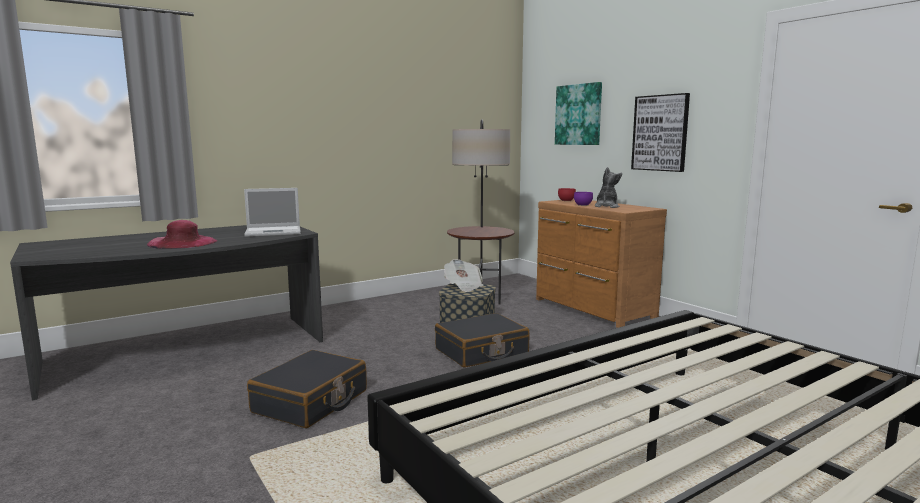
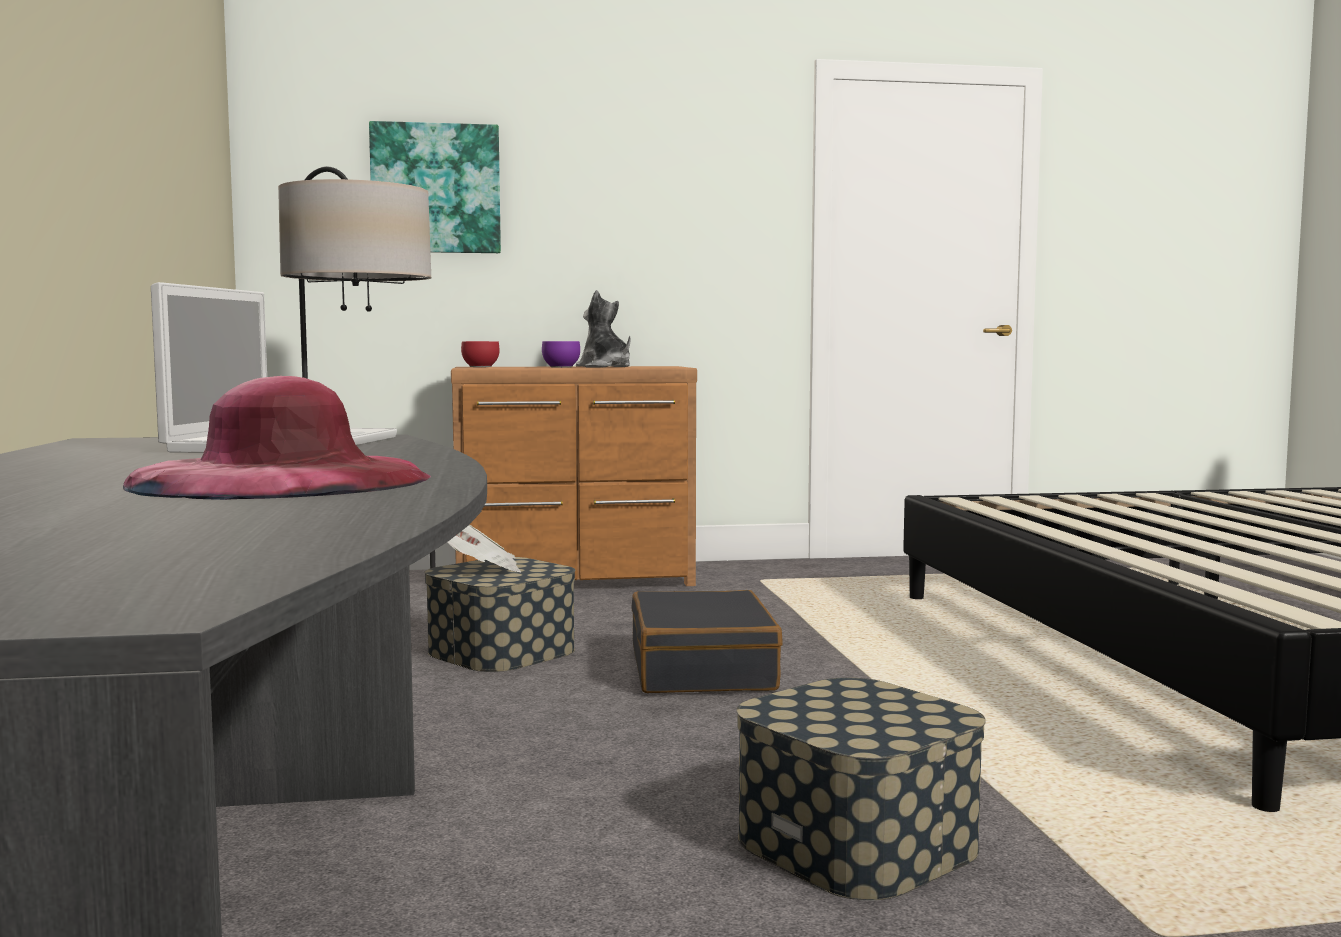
camera: 65 degrees left, 5 degrees down
black suitcase [247,350,367,428] -> storage box [736,677,986,901]
picture [631,93,690,172] -> none

